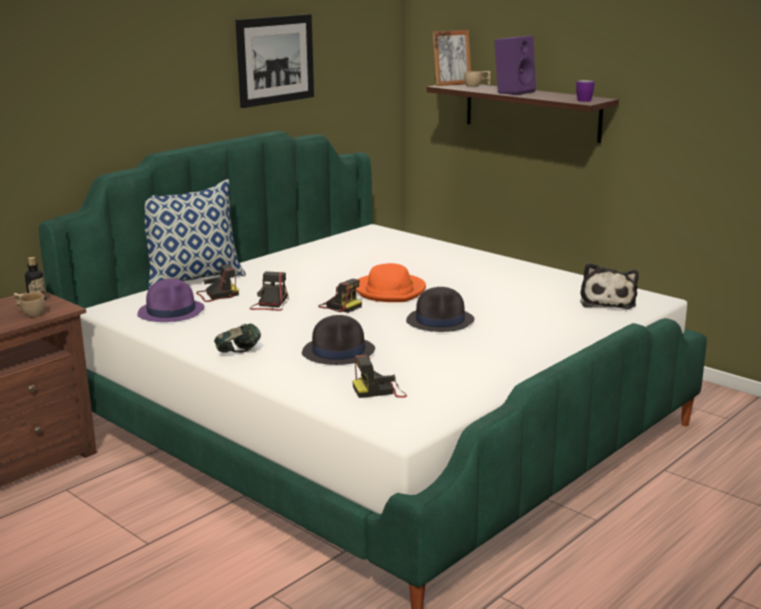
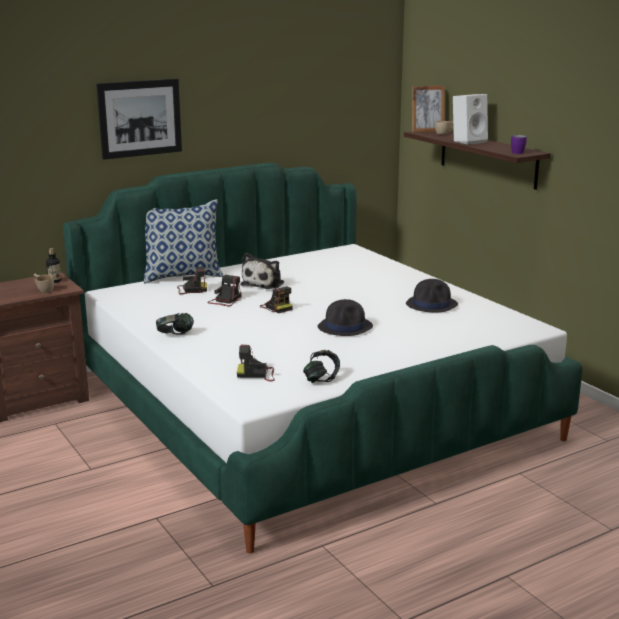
camera: 15 degrees right, 0 degrees up
purple hat [137,279,205,322] -> none
picture [235,14,314,108] -> picture moved to [97,79,182,160]
black hat [302,315,375,365] -> black hat moved to [406,279,458,312]
orange hat [356,263,426,302] -> none
purple speaker [494,36,536,95] -> white speaker [453,94,488,145]
plush toy [580,263,639,309] -> plush toy moved to [240,253,284,289]
none -> headphones [303,350,340,383]

